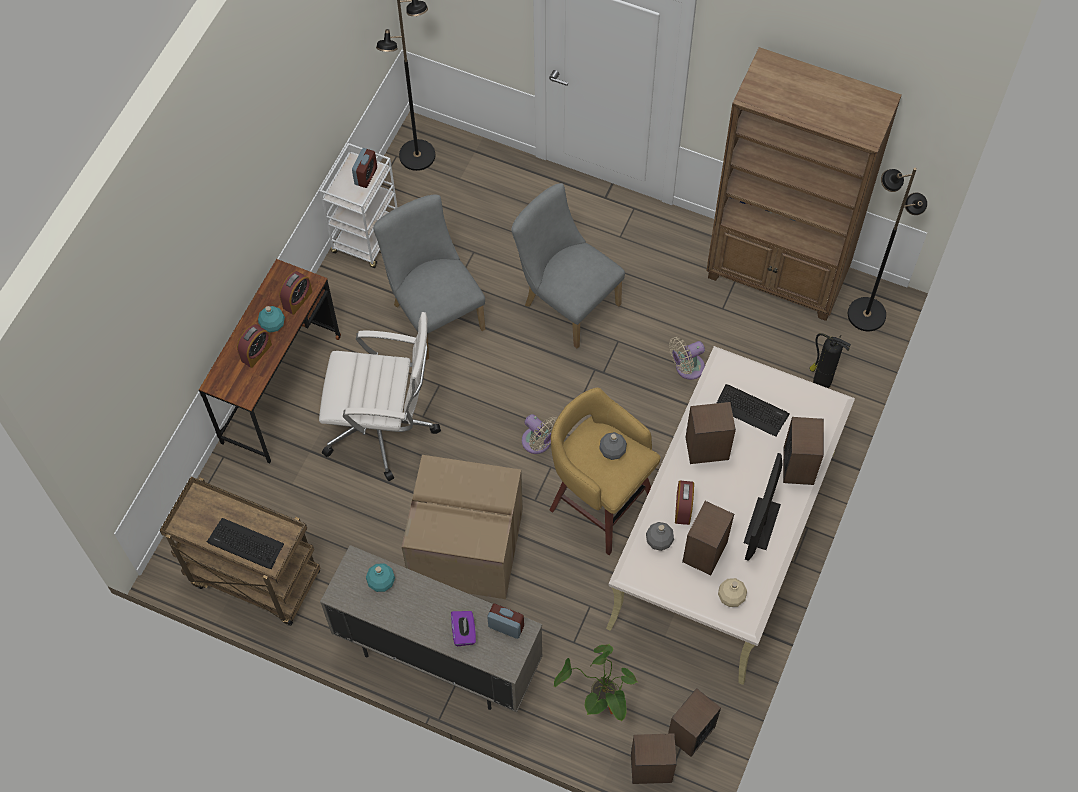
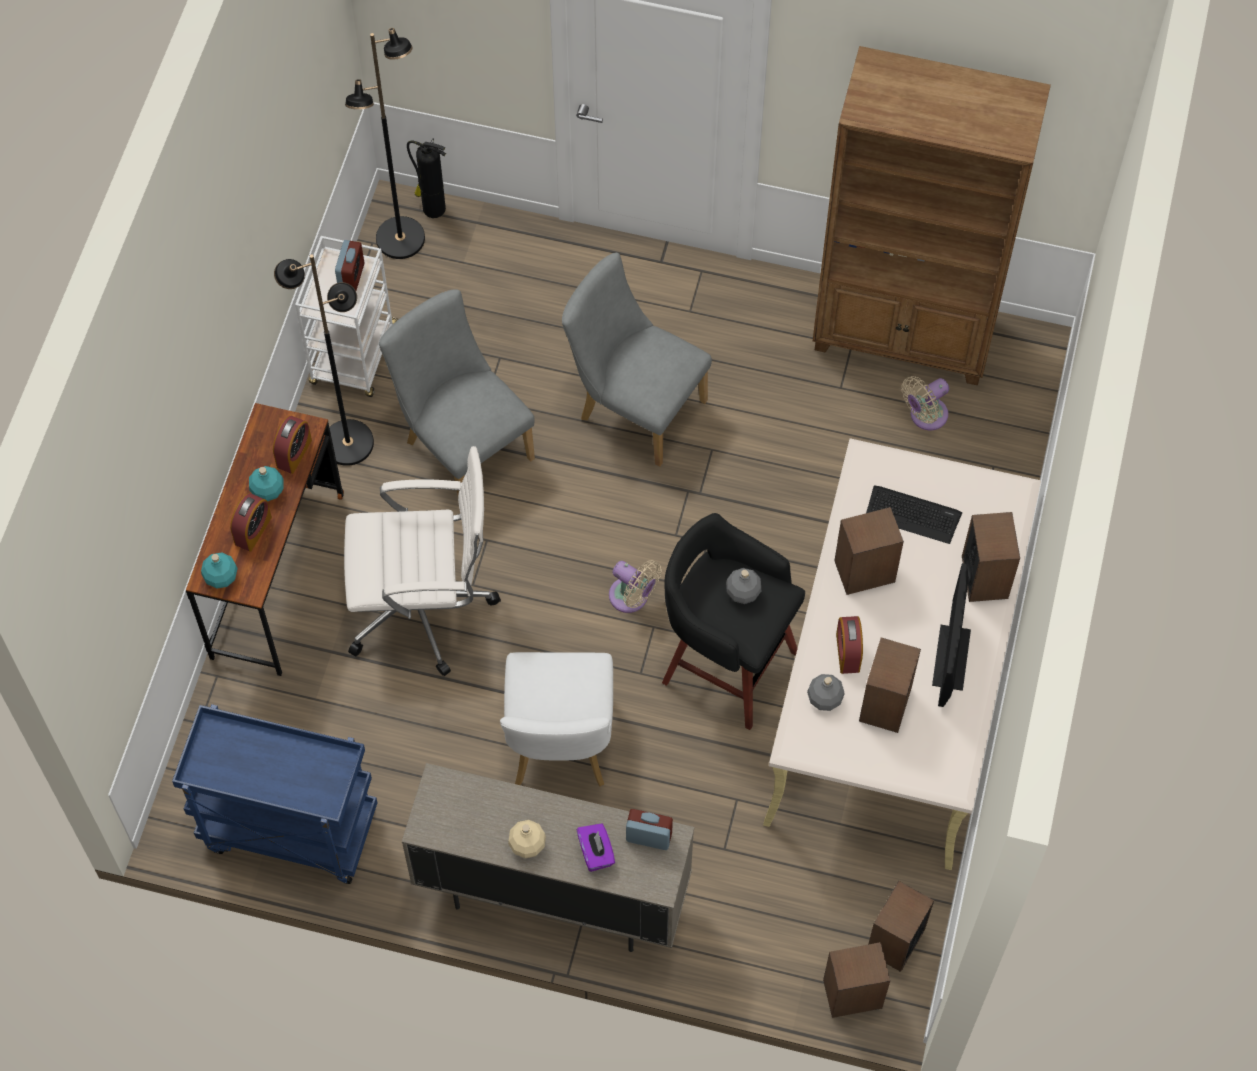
camera: 10 degrees left, 0 degrees up
brown cart [159,477,321,626] -> blue cart [172,704,377,884]
keyboard [207,518,284,569] -> none
turquoise bottle [366,563,395,592] -> turquoise bottle moved to [201,552,238,588]
cardboard box [402,455,523,599] -> white chair [500,652,613,786]
yellow stool [550,388,661,555] -> black stool [662,513,805,730]
potted plant [554,644,638,721] -> none
beige fan [669,337,705,380] -> beige fan moved to [902,376,949,430]
beige bottle [718,578,747,607] -> beige bottle moved to [508,820,546,858]
fire extinguisher [809,333,851,388] -> fire extinguisher moved to [407,139,446,218]
black floor lamp [848,168,927,331] -> black floor lamp moved to [274,254,374,466]

